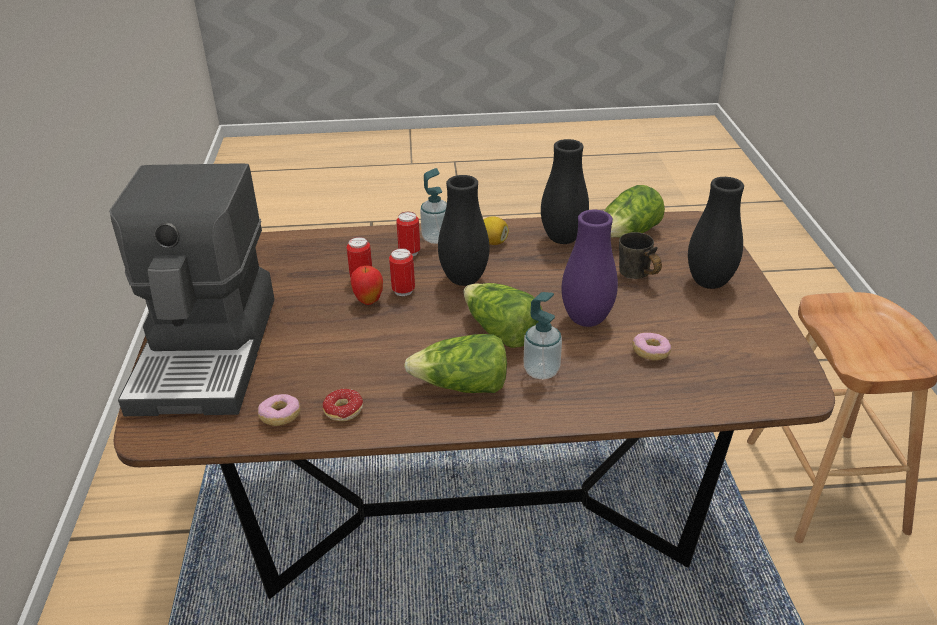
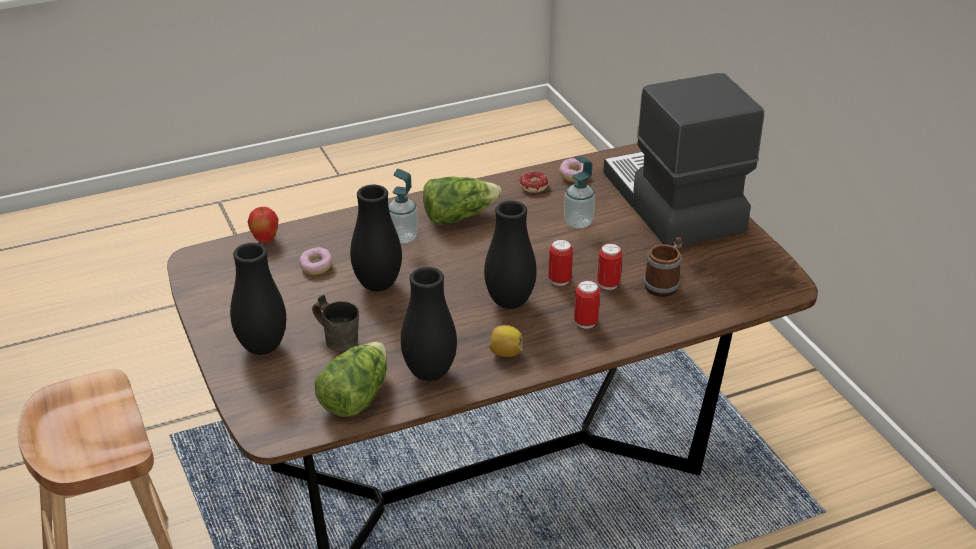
camera: 160 degrees right, 0 degrees up
apple [350,265,383,305] -> apple moved to [248,207,279,243]
soap dispenser [420,168,447,244] -> soap dispenser moved to [564,156,595,229]
lettuce [463,283,542,348] -> none
purple vase [562,210,618,327] -> black vase [350,185,402,292]
none -> mug [644,237,682,297]

